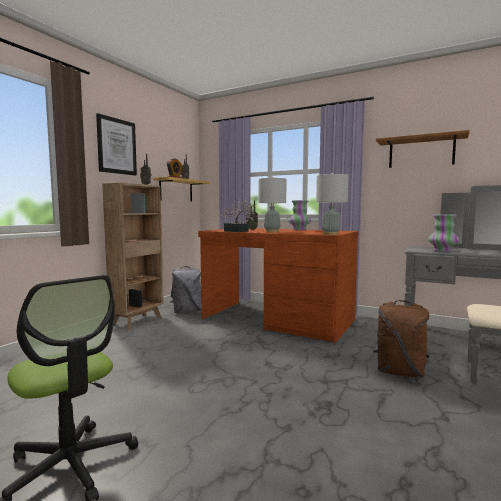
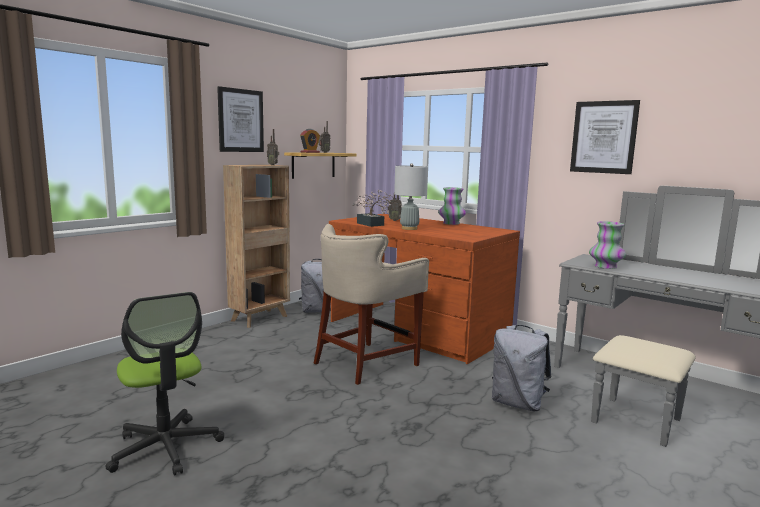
camera: 10 degrees right, 5 degrees up
grey table lamp [316,173,348,235] -> none
brown backpack [374,300,430,378] -> grey backpack [492,325,551,411]
shelf [376,130,470,168] -> picture [570,100,640,174]
none -> beige stool [314,224,429,385]

